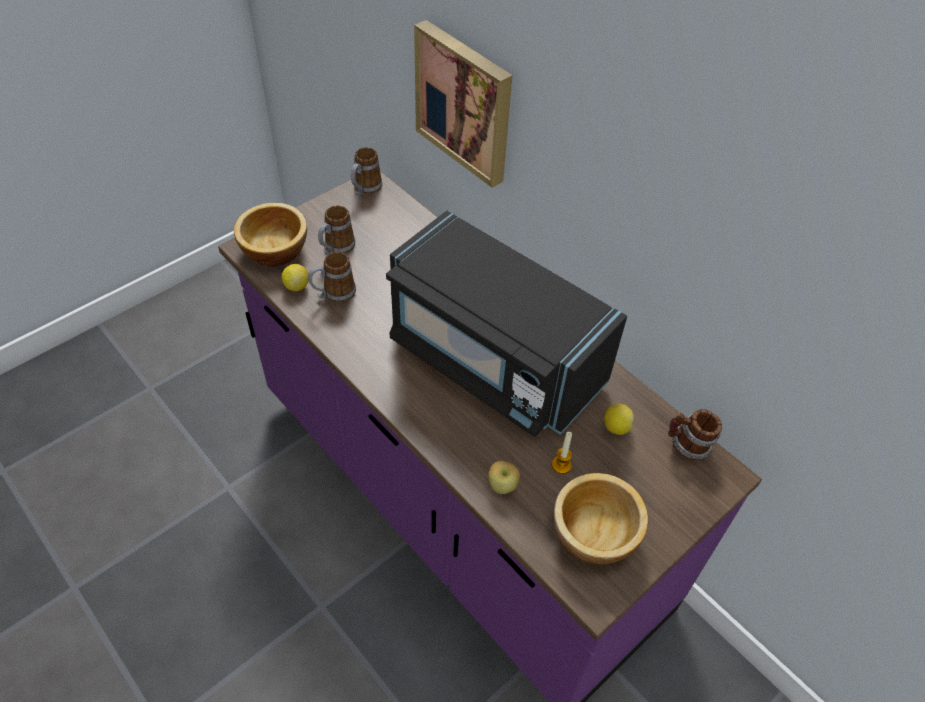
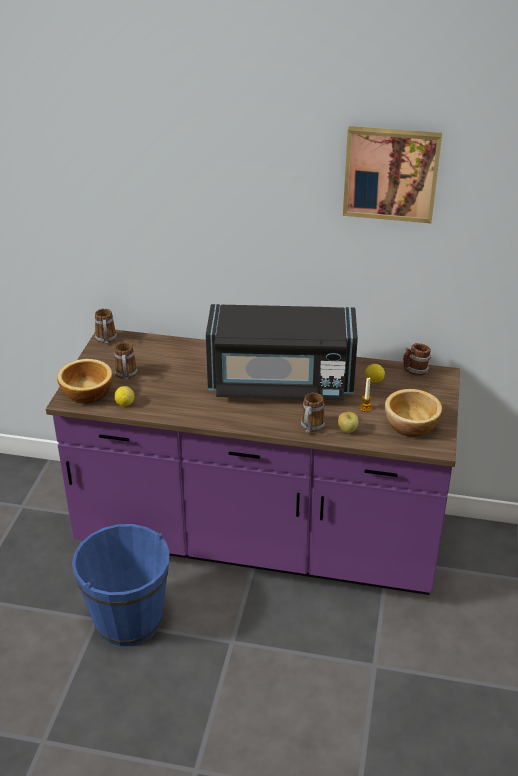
camera: 35 degrees left, 15 degrees down
mug [308,252,356,303] -> mug moved to [301,392,325,433]
picture [414,20,512,188] -> picture moved to [343,126,442,223]
none -> blue bucket [72,524,170,646]

